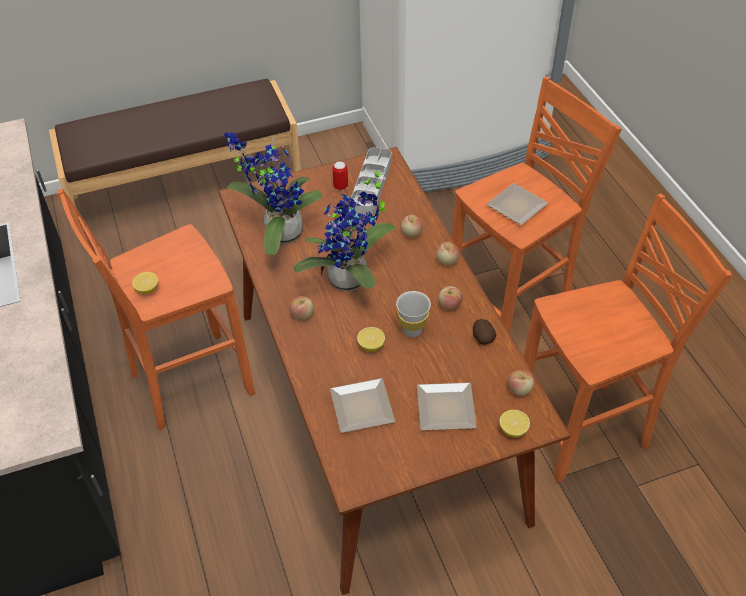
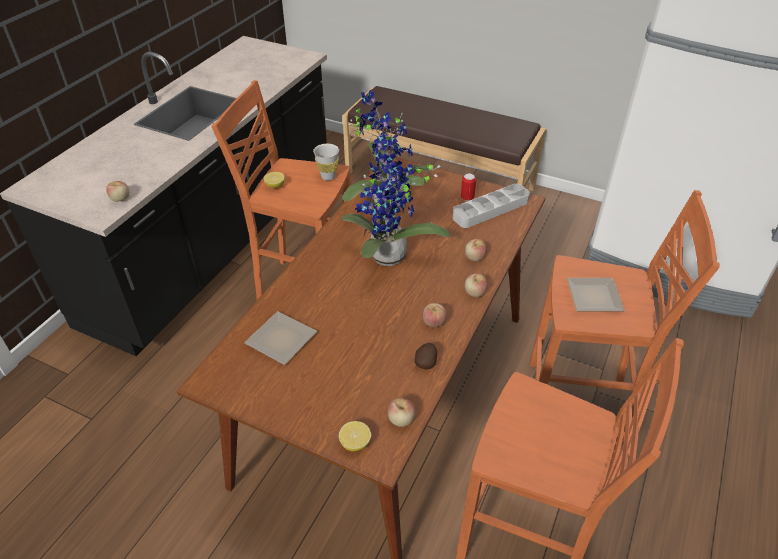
camera: 45 degrees right, 5 degrees down
apple [289,296,314,320] -> apple moved to [106,181,129,202]
lemon [357,327,385,352] -> none
white cup [396,291,431,338] -> white cup moved to [313,144,339,181]
plate [417,383,477,430] -> none

